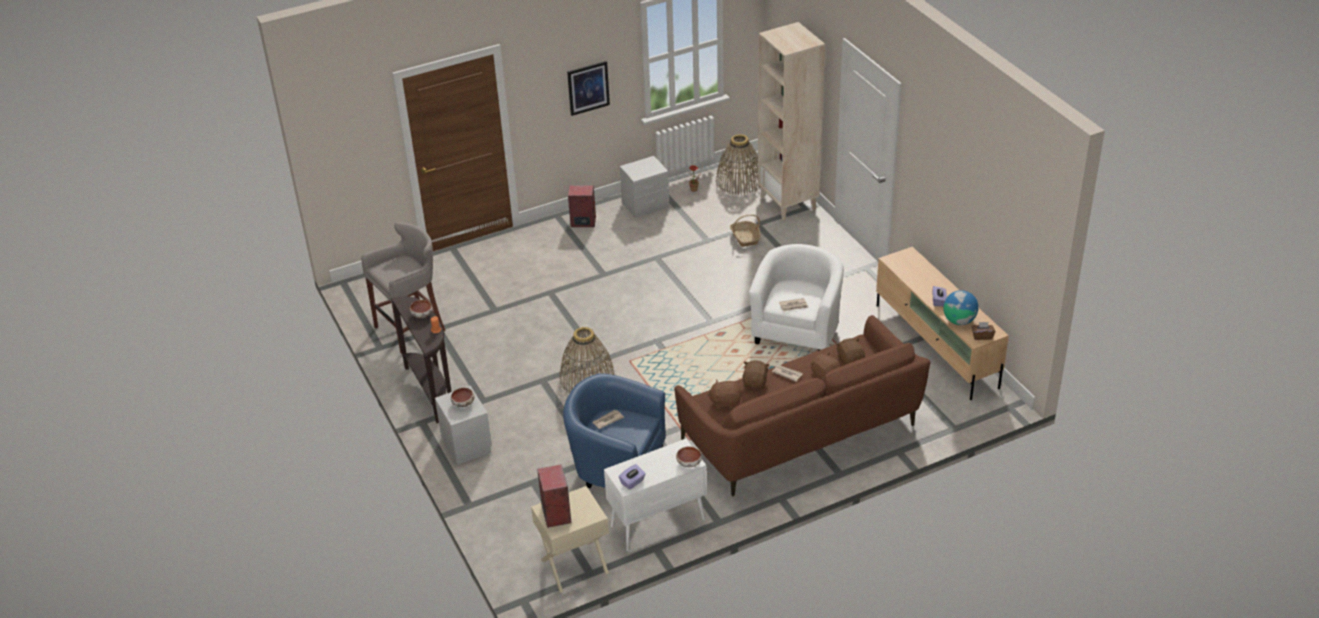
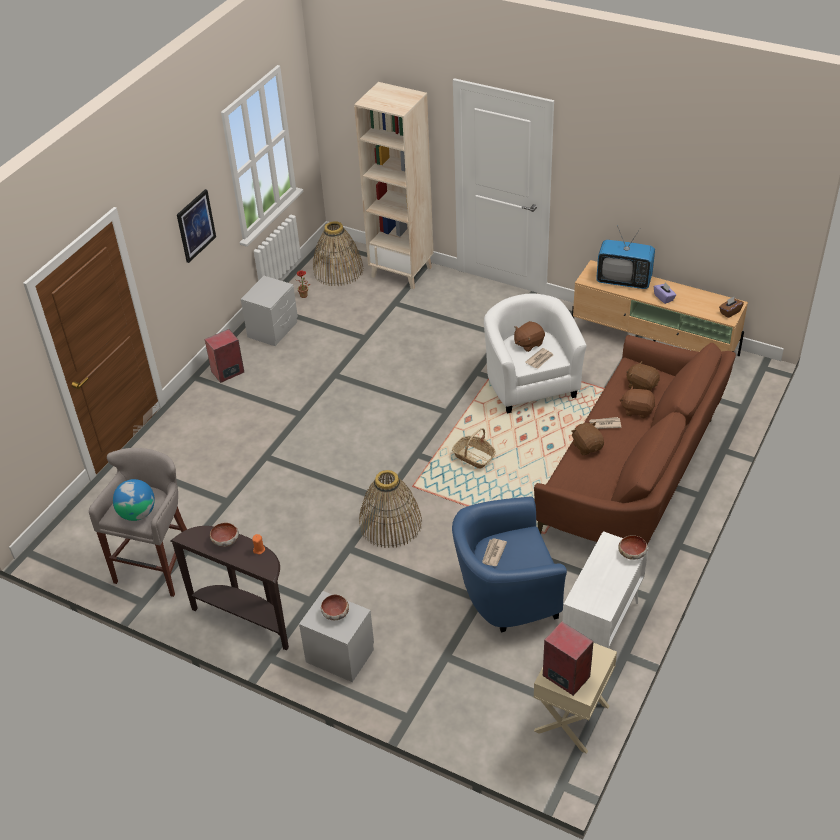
camera: 35 degrees left, 5 degrees up
purple tissue box [619,464,646,490] -> none
brown plush toy [707,379,742,409] -> brown plush toy moved to [514,321,545,352]
basket [730,214,761,247] -> basket moved to [452,428,496,469]
globe [943,290,978,325] -> globe moved to [113,479,155,521]
none -> television [596,225,655,289]

